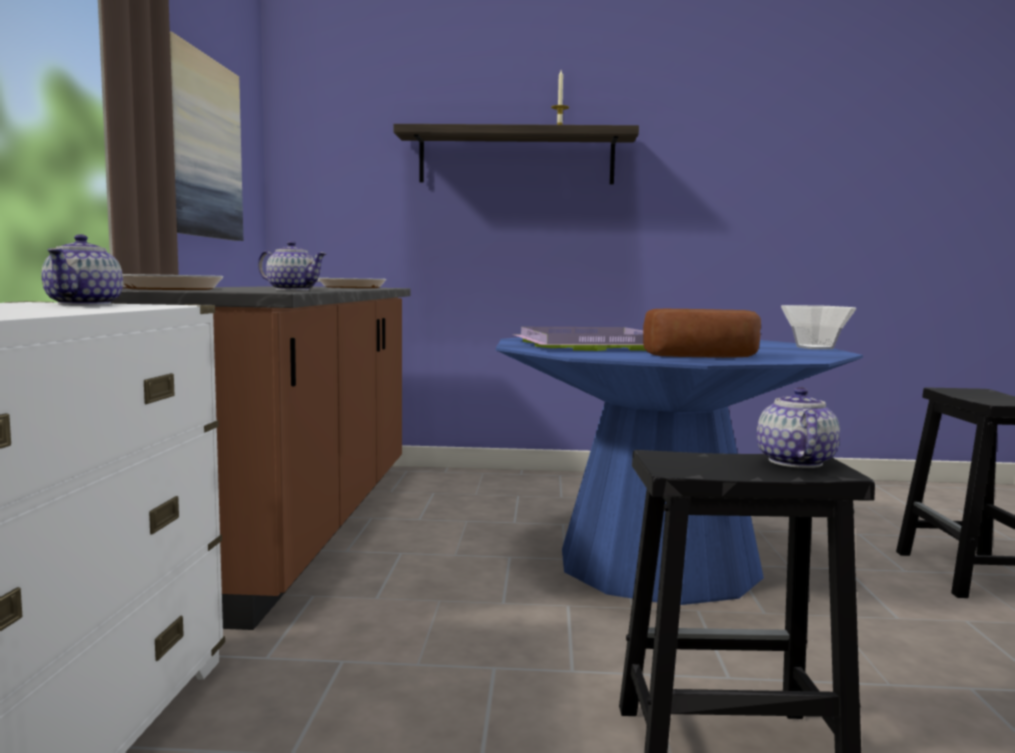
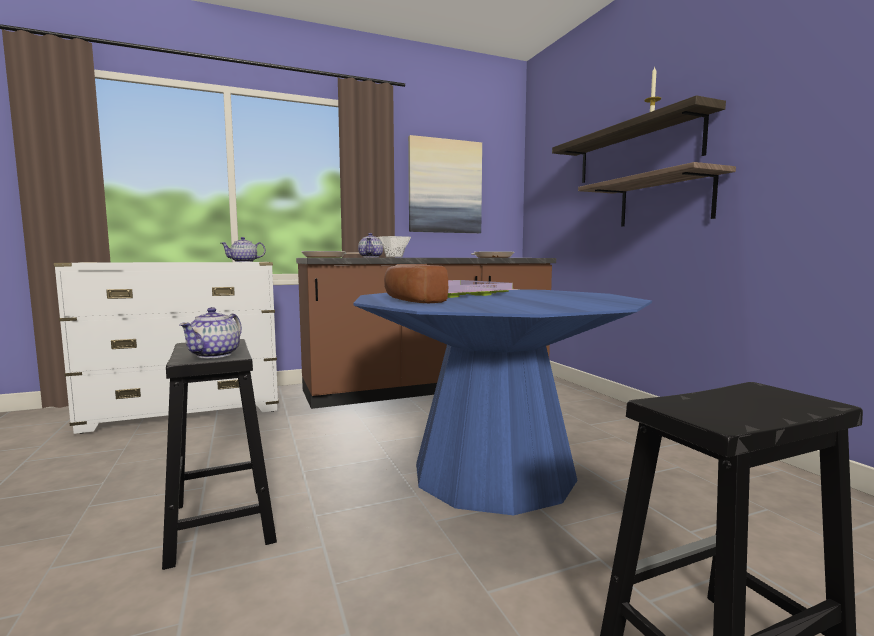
camera: 65 degrees right, 0 degrees up
teapot [757,387,840,468] -> teapot turned 120 degrees clockwise [179,307,242,358]
bowl [781,305,856,349] -> bowl moved to [378,236,411,258]
none -> shelf [578,162,736,227]

